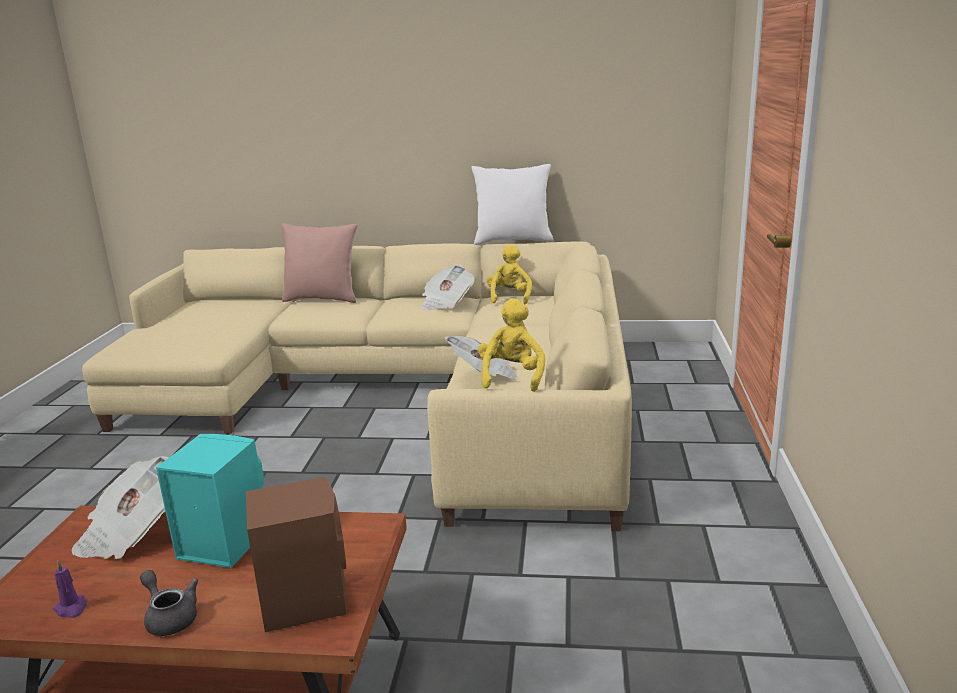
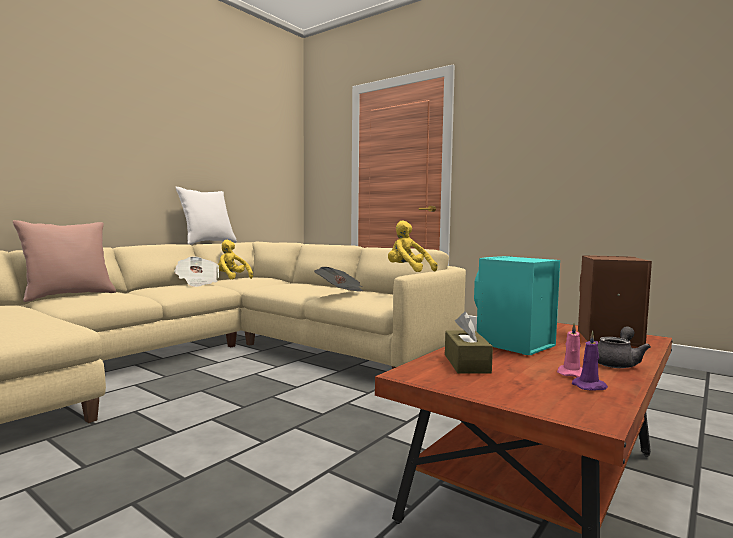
camera: 60 degrees left, 15 degrees down
newspaper [71,456,168,559] -> brown tissue box [445,312,493,374]
grey teapot [140,570,198,636] -> grey teapot turned 150 degrees clockwise [598,327,651,368]
none -> pink candle [557,322,582,377]

